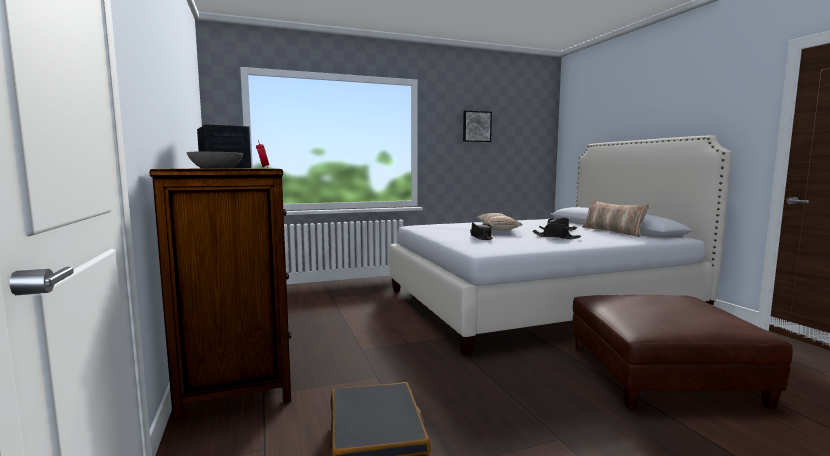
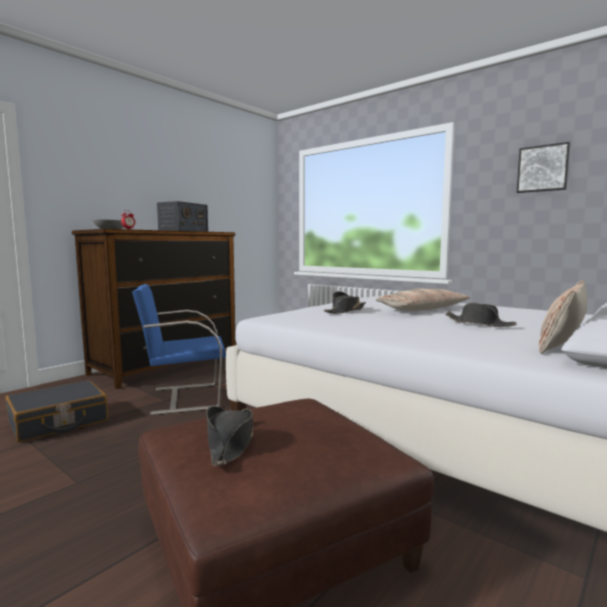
camera: 60 degrees right, 0 degrees up
black hat [532,223,581,239] -> black hat moved to [206,406,253,466]
none -> blue chair [132,284,226,415]

